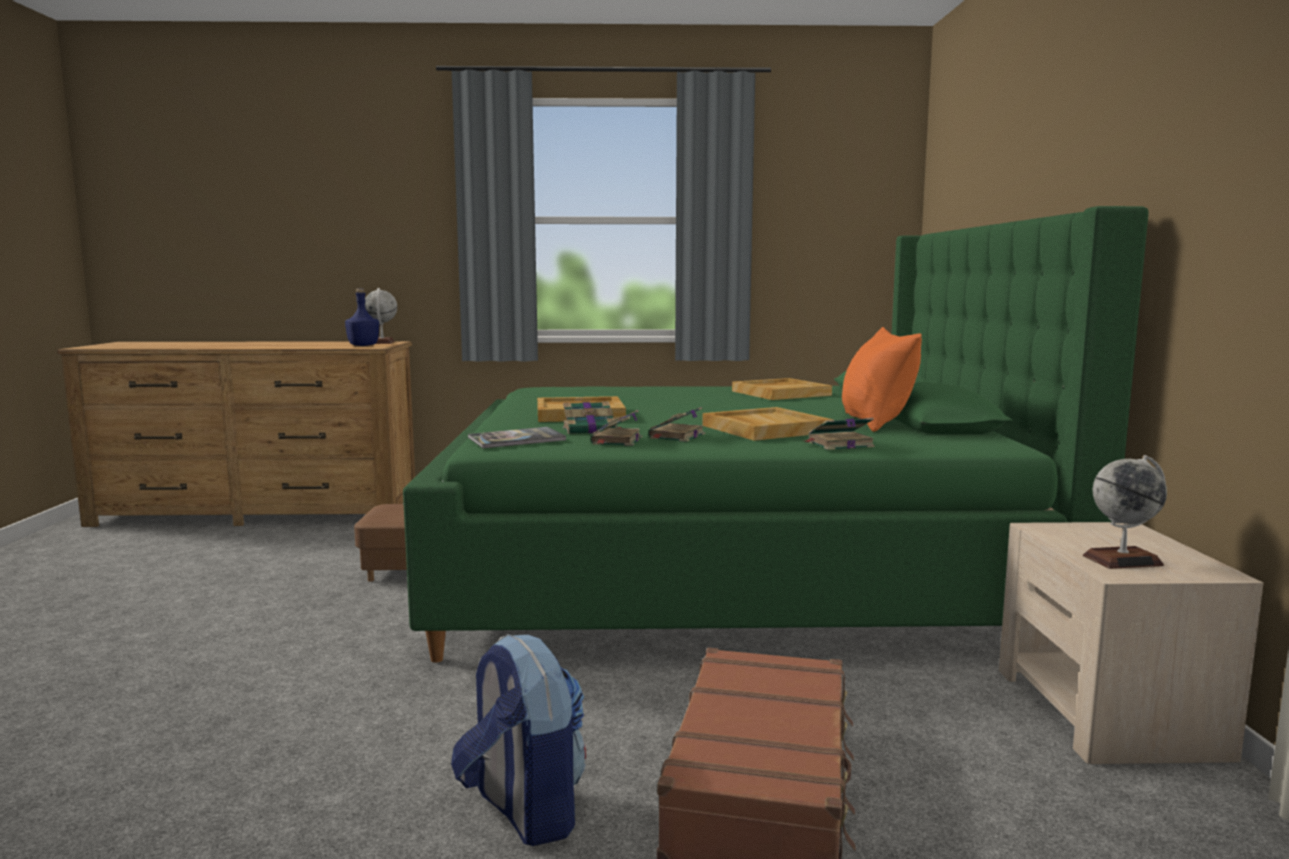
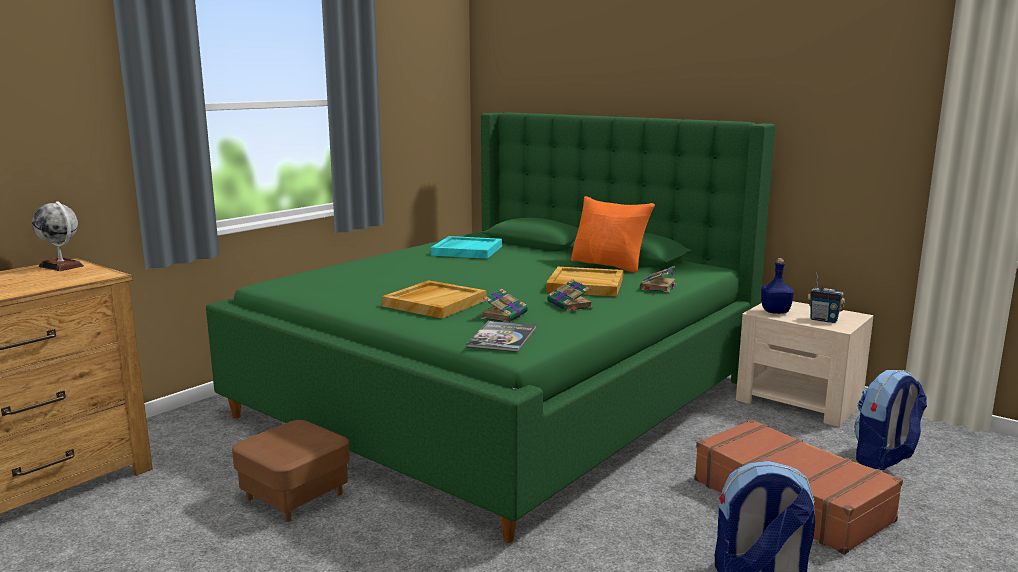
camera: 50 degrees left, 5 degrees up
blue bottle [345,288,379,346] -> blue bottle moved to [761,258,794,314]
book [590,410,642,446] -> none
beige tray [732,378,832,400] -> turquoise tray [431,236,502,259]
globe [1083,455,1167,569] -> radio [807,273,845,323]
none -> backpack [854,370,927,470]

